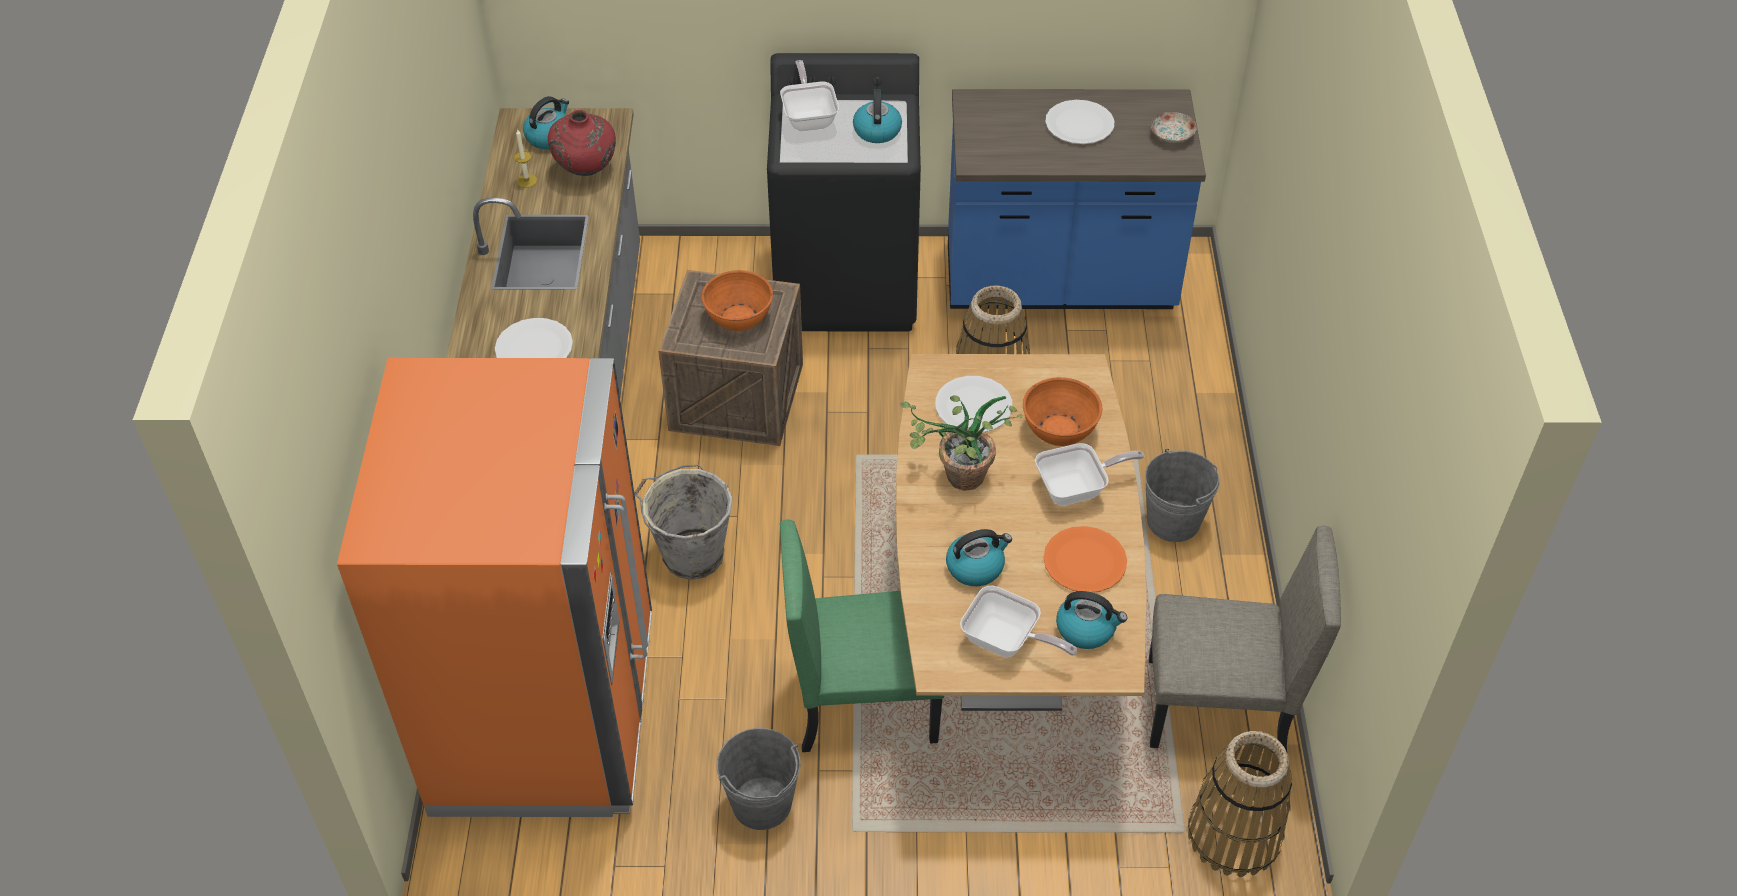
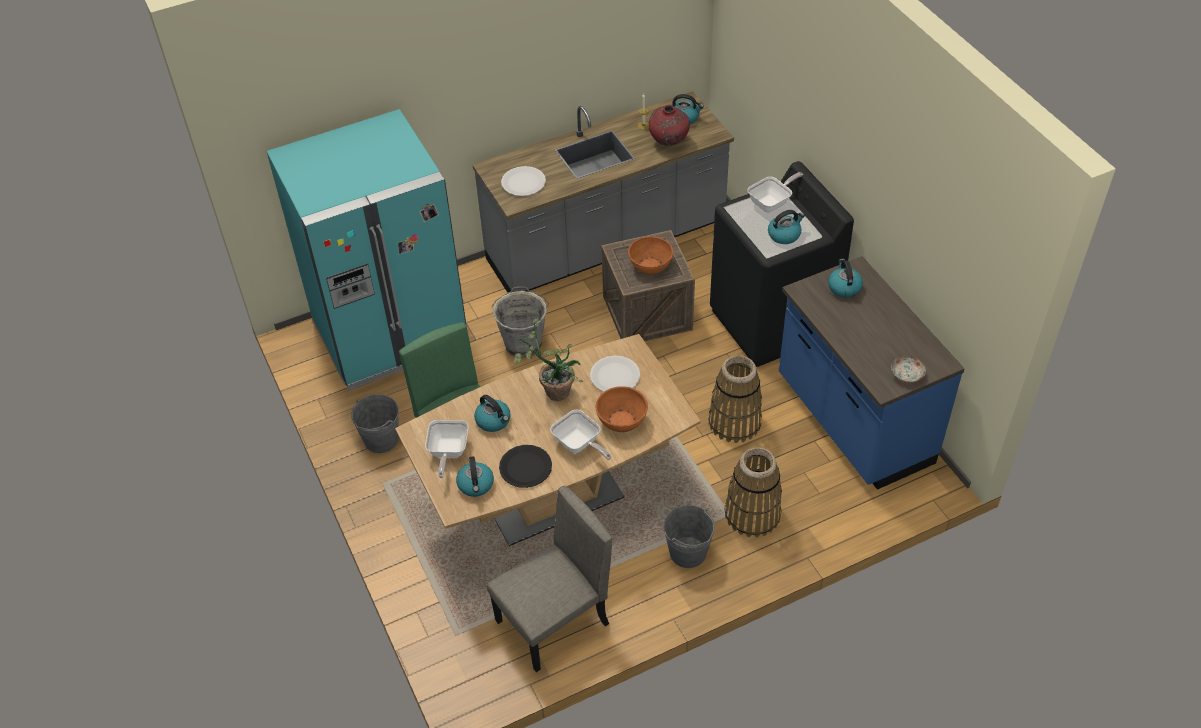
camera: 65 degrees right, 0 degrees up
orange fridge [337,358,652,817] -> turquoise fridge [266,109,466,390]
orange plate [1043,526,1127,593] -> black plate [499,445,552,488]
white plate [1045,100,1115,144] -> none
beige chair [1149,526,1341,752] -> beige chair turned 105 degrees counterclockwise [487,486,612,672]
basket [1188,731,1292,877] -> basket moved to [725,447,782,537]
none -> kettle [828,259,863,298]

